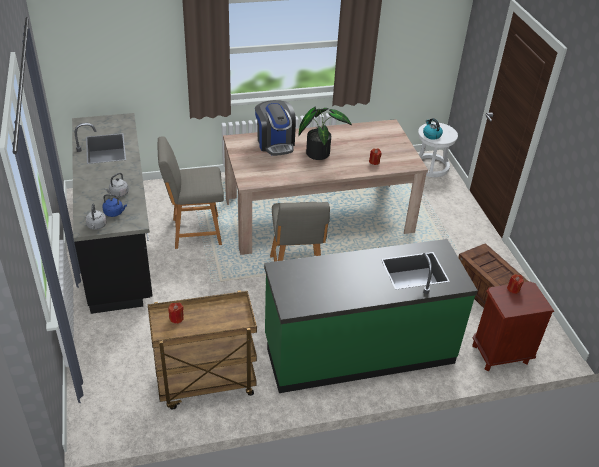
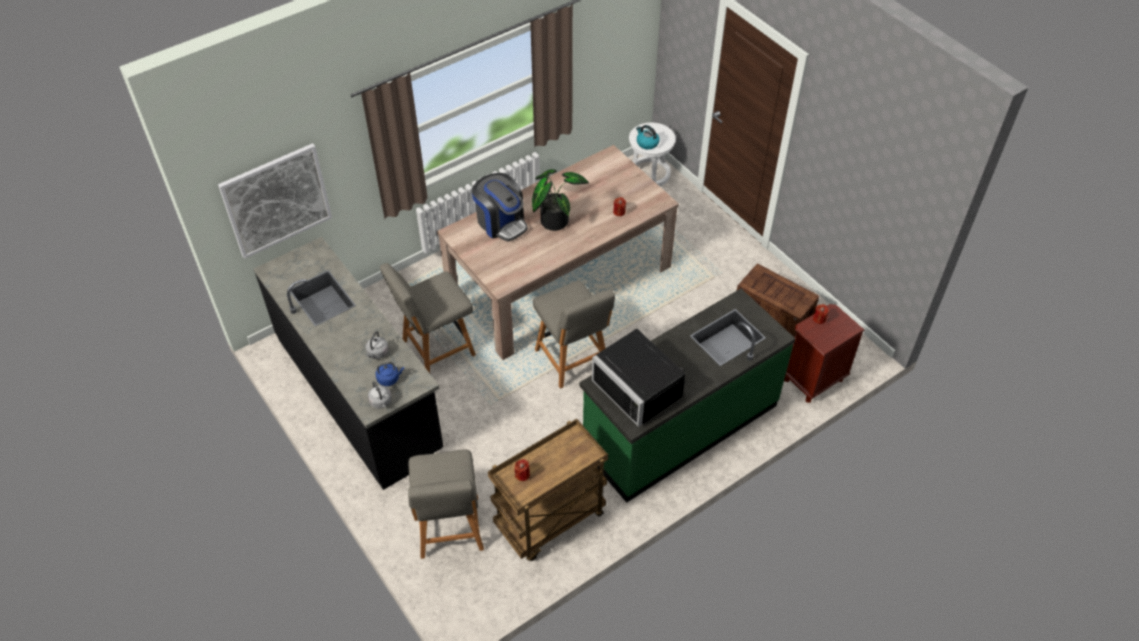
camera: 20 degrees left, 10 degrees up
none -> picture [218,143,332,259]
none -> grey chair [408,449,484,559]
none -> black microwave [592,329,686,427]

